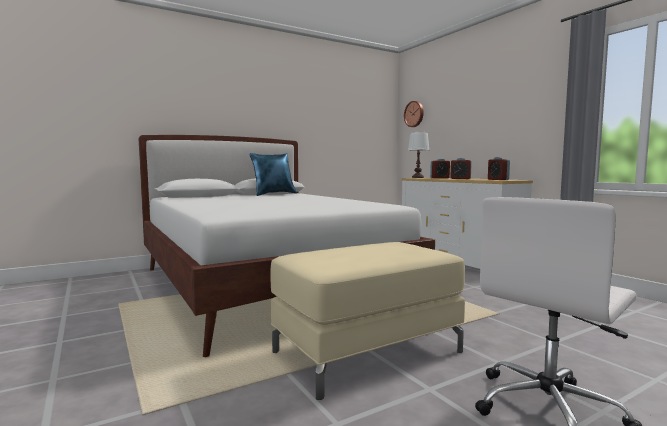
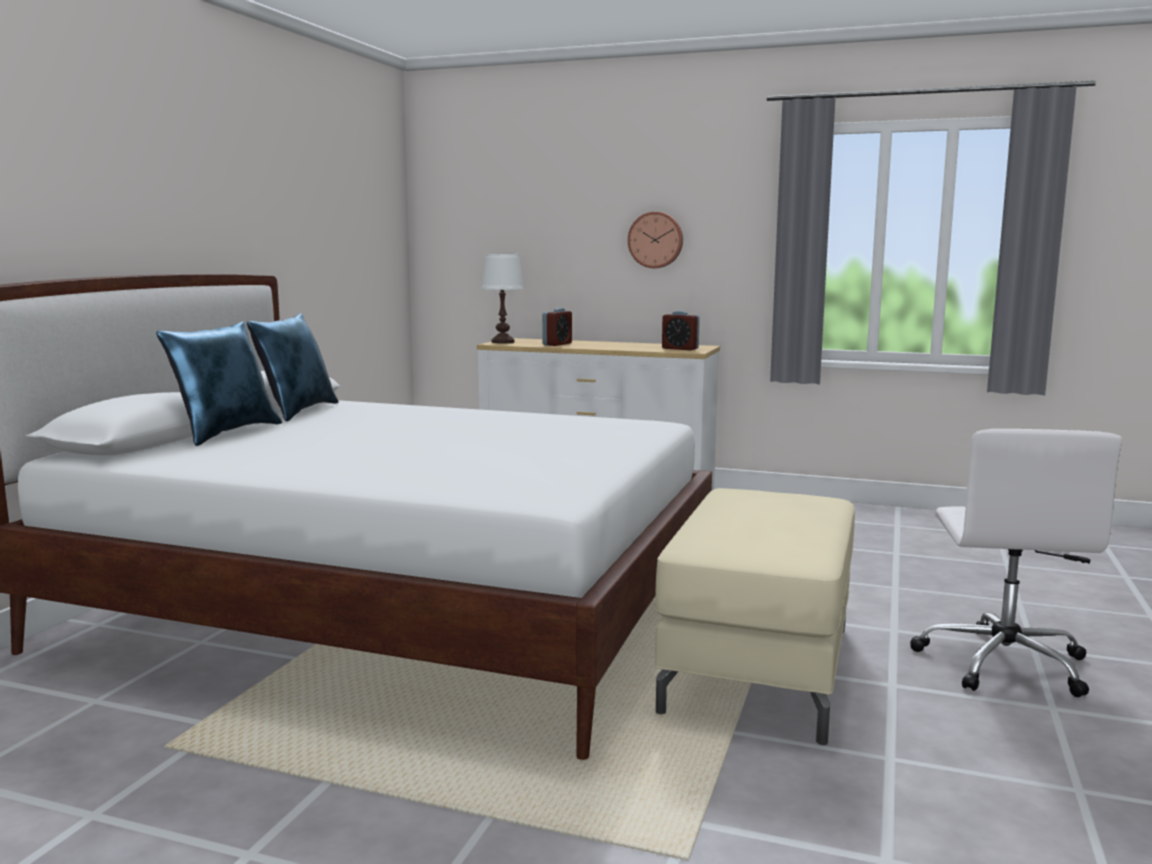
camera: 40 degrees left, 5 degrees up
wall clock [404,101,424,127] -> wall clock moved to [628,212,683,268]
alarm clock [450,158,472,179] -> none
none -> blue pillow [156,321,282,446]

